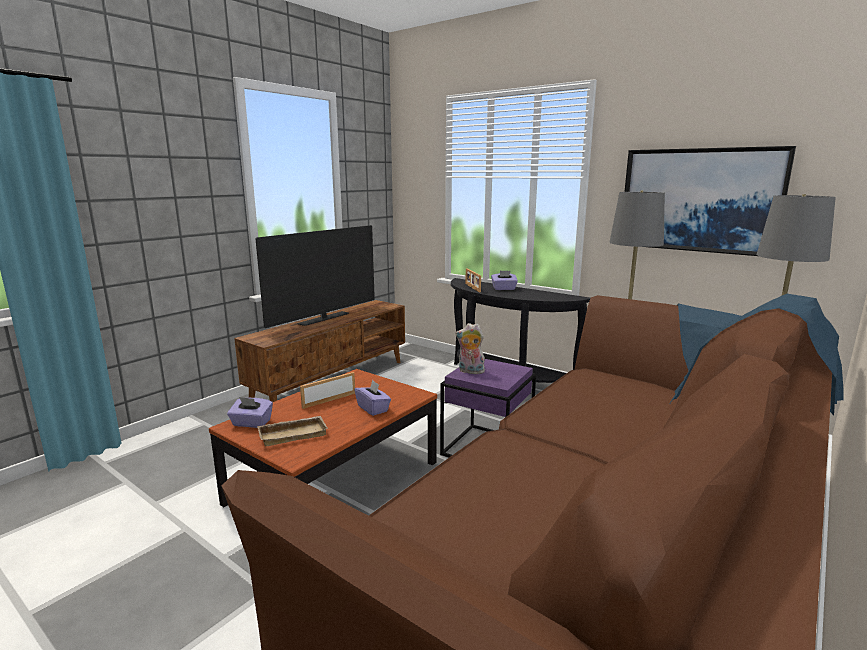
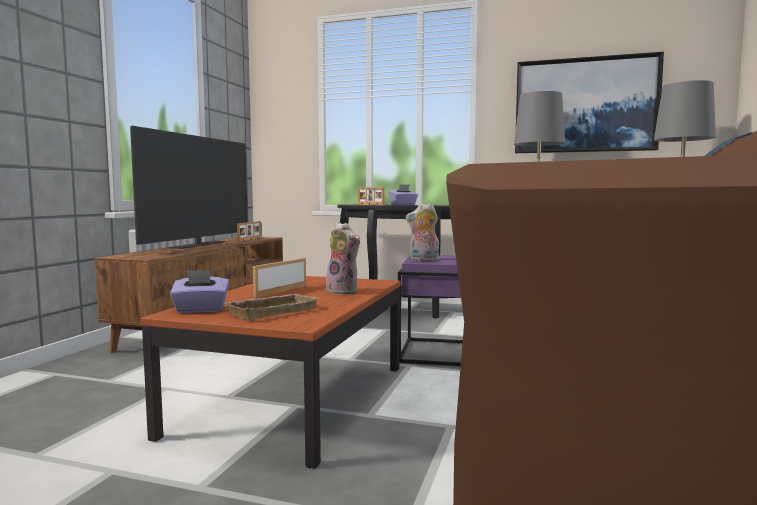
camera: 20 degrees left, 10 degrees down
purple tissue box [355,380,391,416] -> plush toy [326,222,361,295]
none -> picture frame [237,221,262,242]

